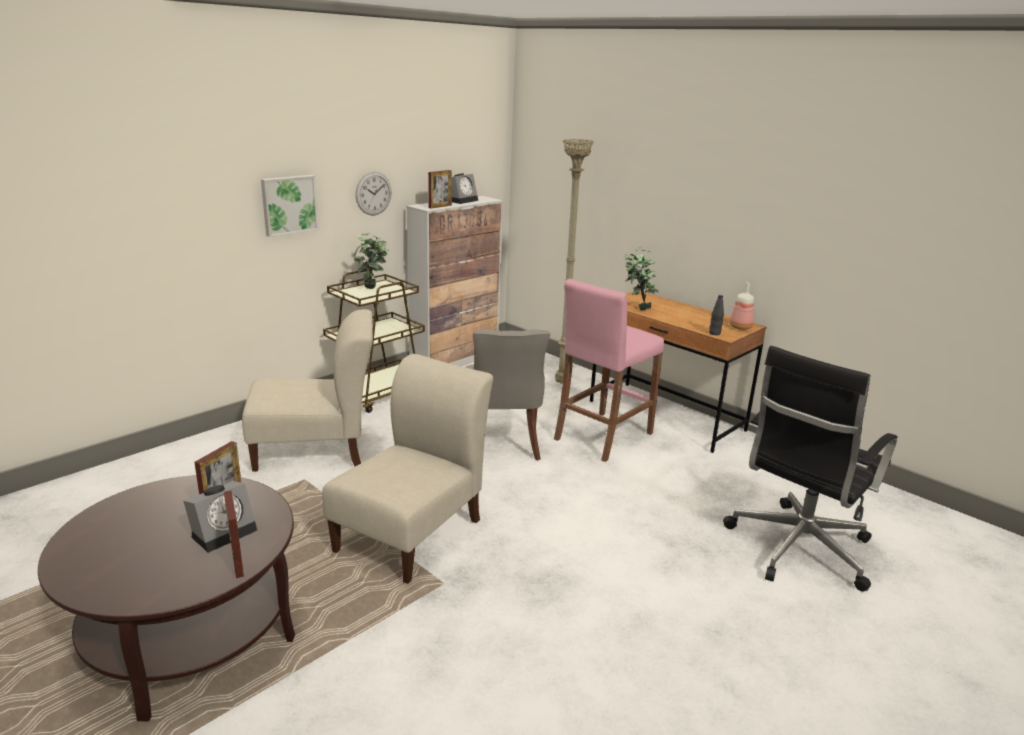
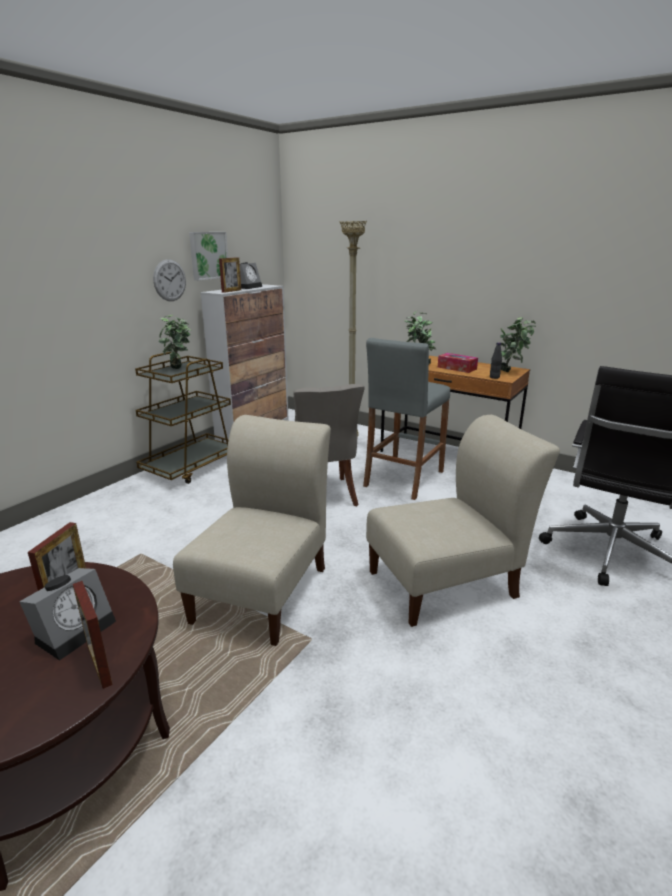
camera: 10 degrees left, 0 degrees up
beige chair [242,309,373,472] -> beige chair moved to [366,415,560,627]
picture [261,175,319,237] -> picture moved to [189,232,228,281]
pink stool [554,279,664,462] -> grey stool [363,338,450,500]
bottle [730,282,754,330] -> potted plant [496,317,536,372]
none -> tissue box [438,353,478,373]

